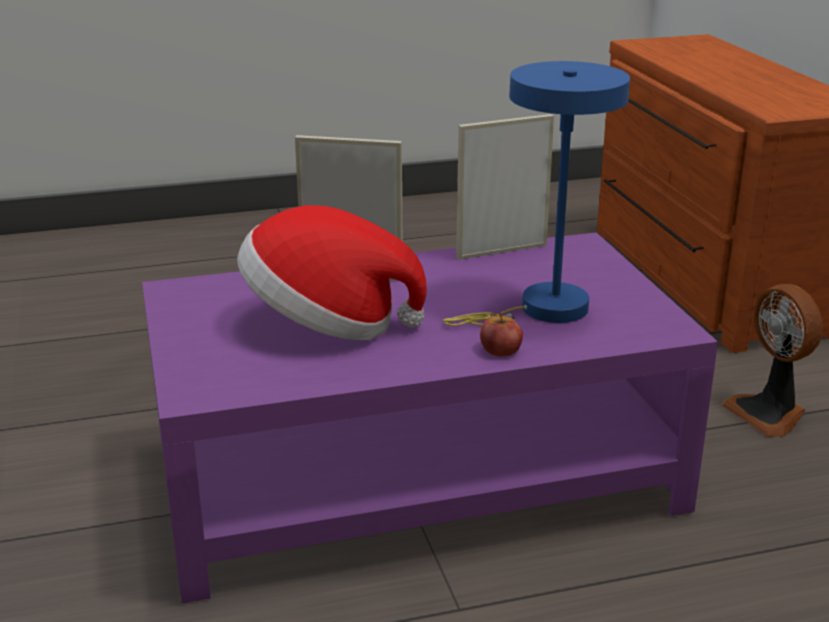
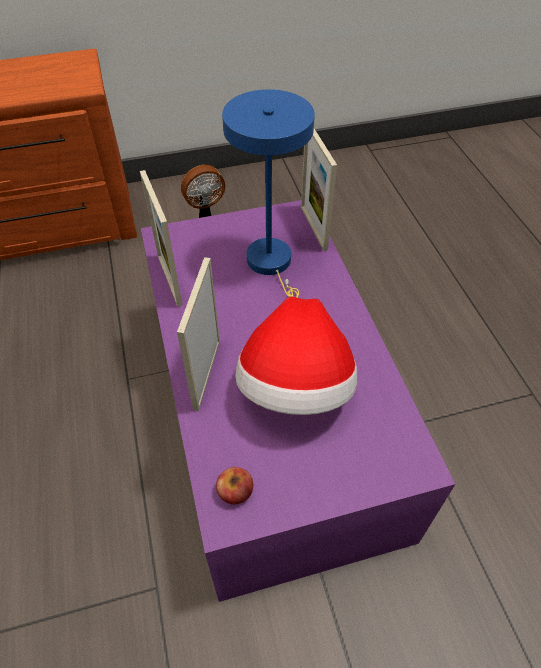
camera: 90 degrees left, 25 degrees up
apple [480,313,523,357] -> apple moved to [216,467,253,504]
none -> picture frame [301,129,337,251]

